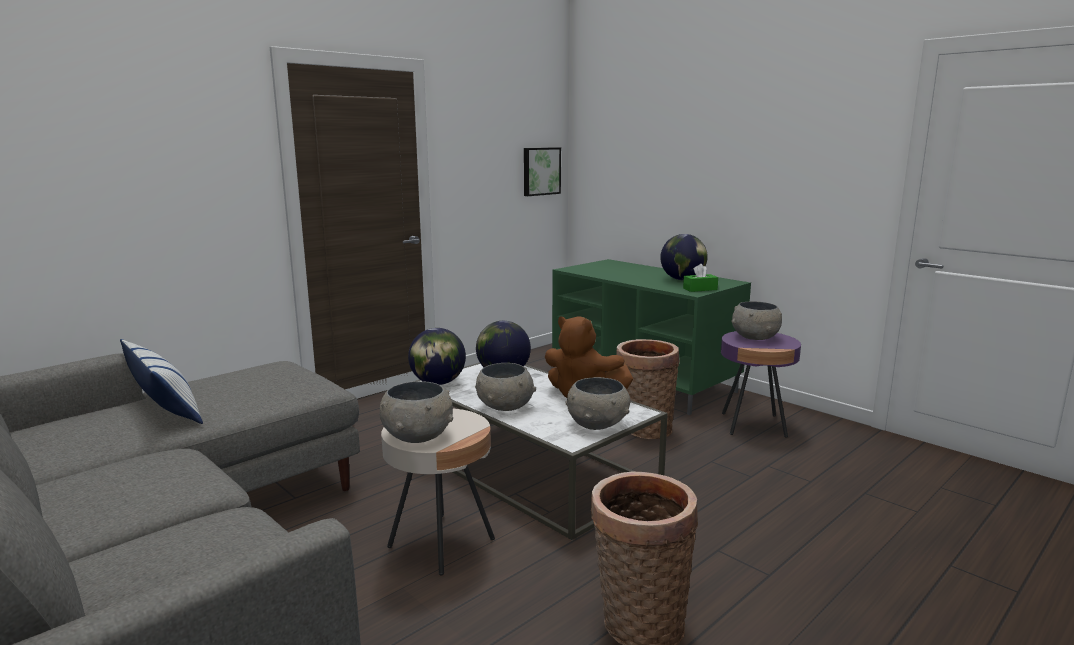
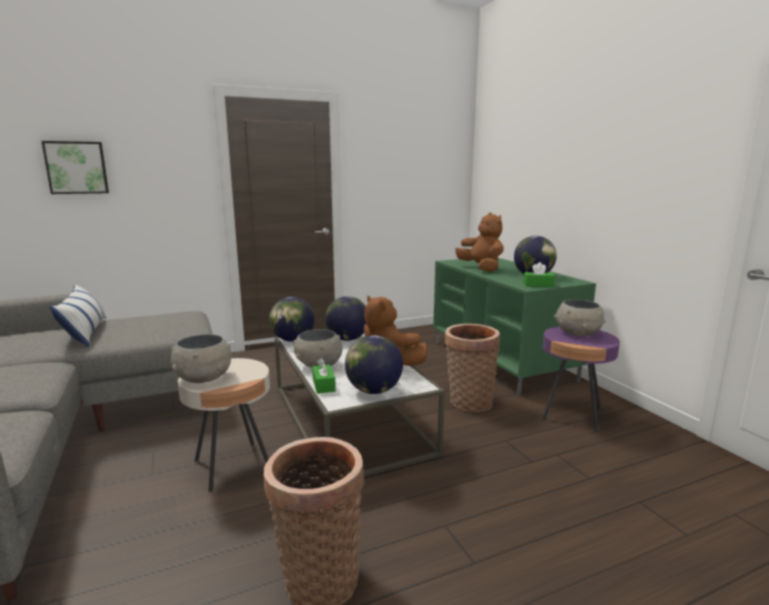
camera: 20 degrees right, 0 degrees up
picture [524,147,561,196] -> picture moved to [41,141,109,194]
grey bowl [566,377,630,430] -> globe [345,335,403,394]
none -> green tissue box [312,358,336,394]
none -> brown plush toy [455,212,504,272]

